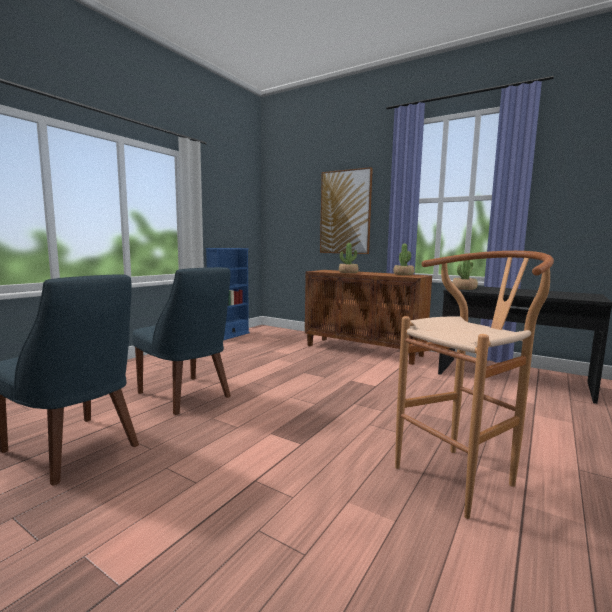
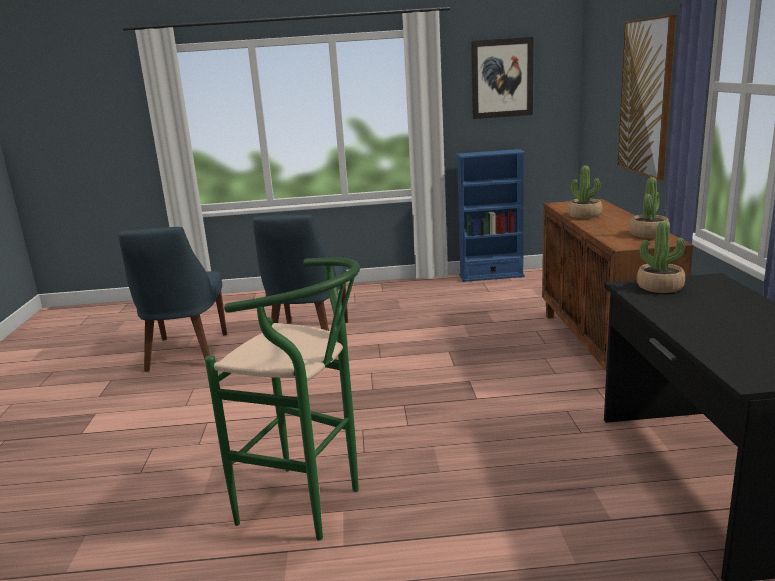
camera: 55 degrees right, 10 degrees up
brown stool [395,251,554,519] -> green stool [205,258,360,541]
none -> picture [471,37,534,119]

